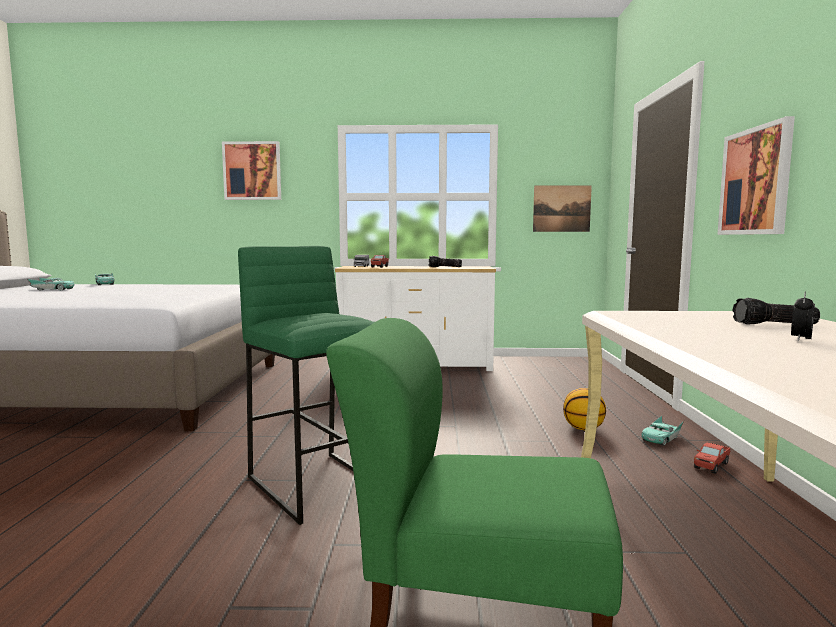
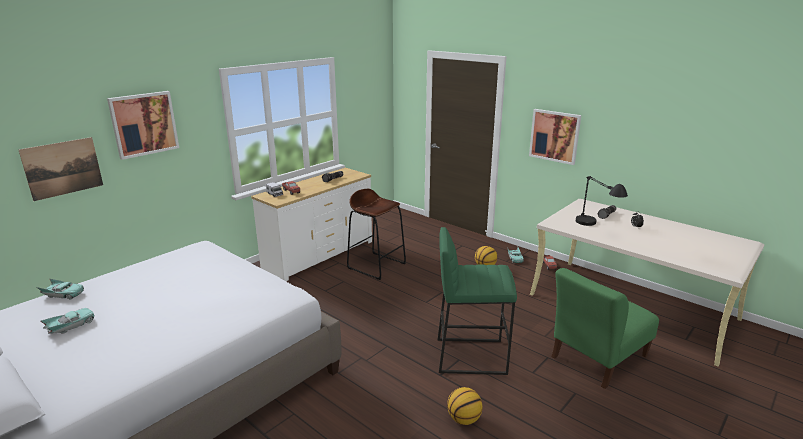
camera: 50 degrees left, 15 degrees up
picture [533,185,592,232] -> picture moved to [19,137,103,201]
none -> brown stool [347,189,406,280]
none -> basketball [447,387,483,425]
none -> black table lamp [576,176,628,226]

